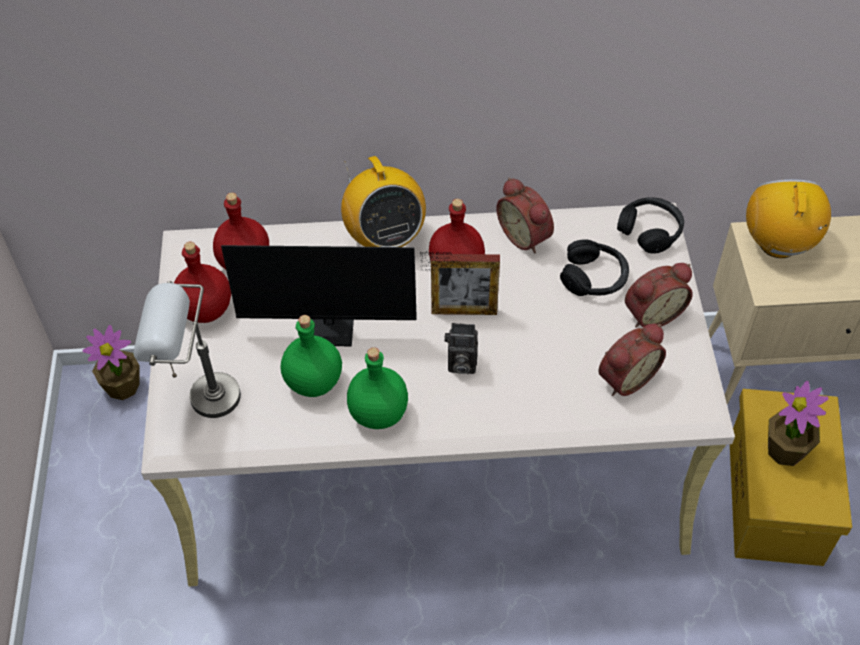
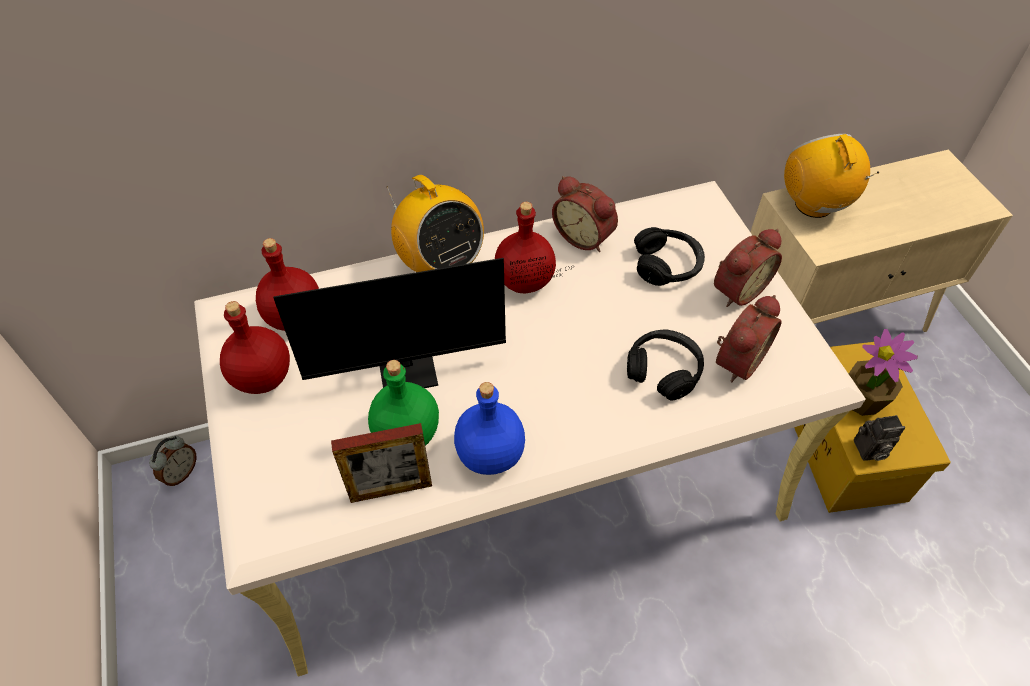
camera: 15 degrees left, 0 degrees up
potted plant [83,325,139,400] -> alarm clock [149,436,196,486]
grey table lamp [134,281,241,418] -> none
green bottle [347,347,408,429] -> blue bottle [454,382,525,475]
picture frame [431,254,500,315] -> picture frame moved to [331,423,432,503]
camera [444,323,478,374] -> camera moved to [854,415,905,461]
black headphones [617,197,684,254] -> black headphones moved to [627,329,704,400]

